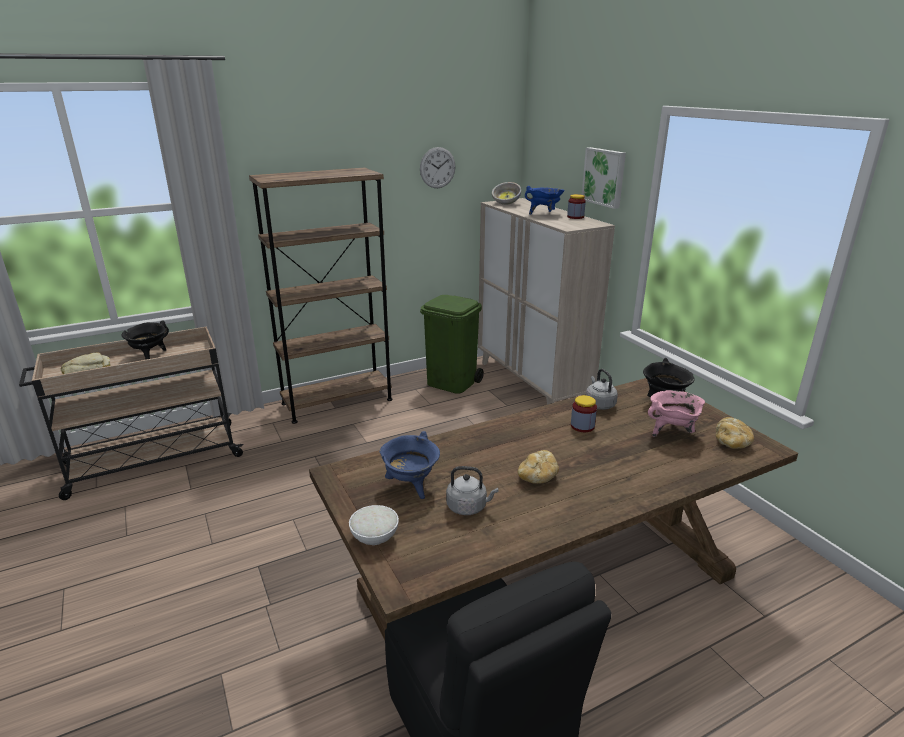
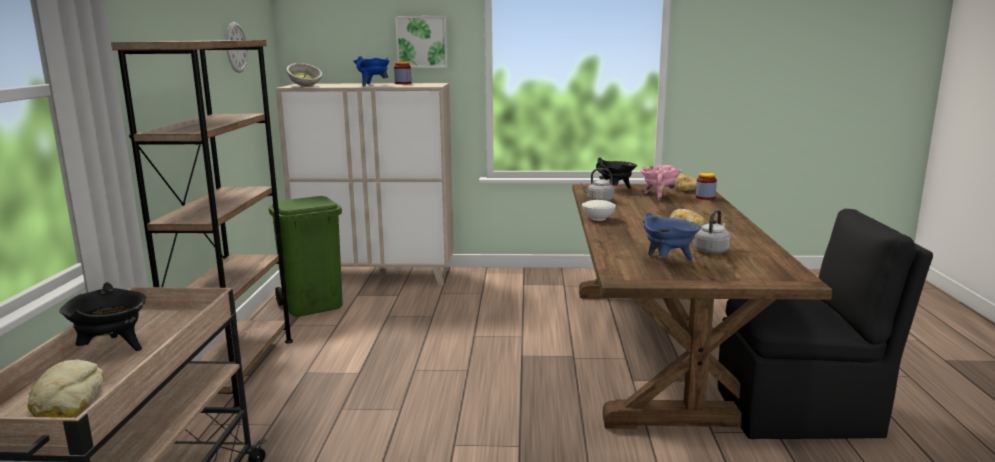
camera: 60 degrees left, 10 degrees down
white bowl [349,505,399,545] -> white bowl moved to [582,200,616,221]
jar [571,395,597,432] -> jar moved to [696,173,717,200]

